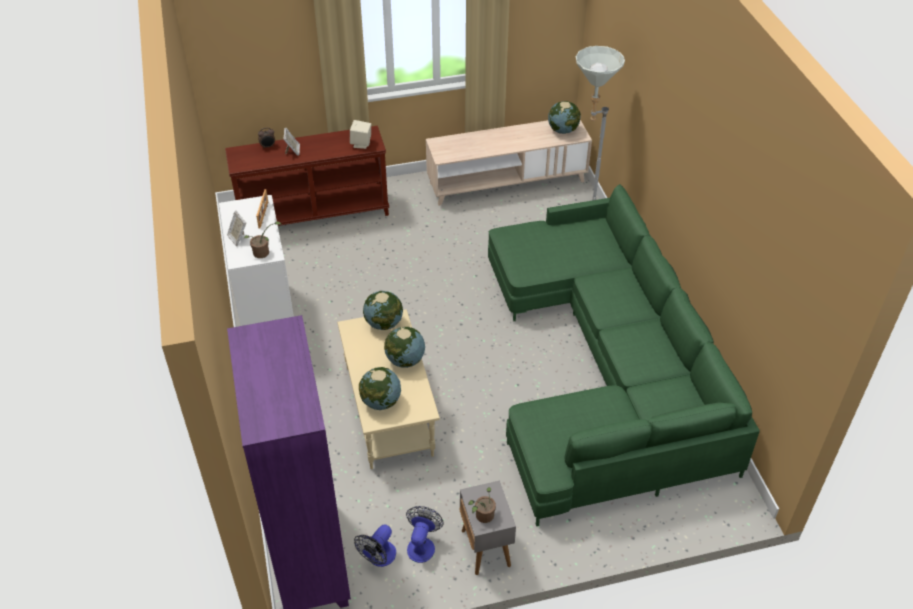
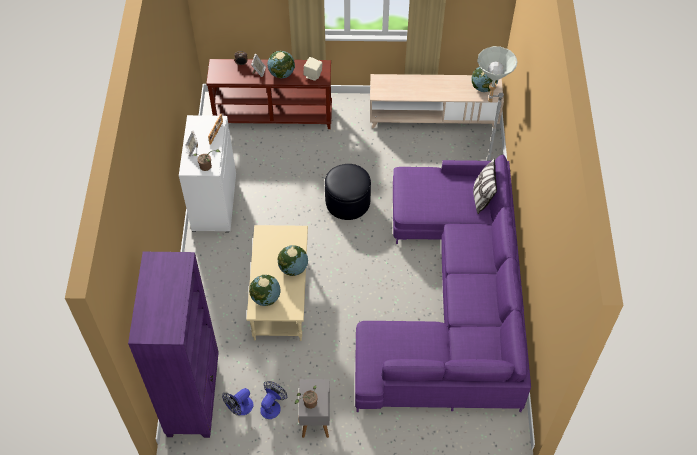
camera: 15 degrees right, 10 degrees up
globe [363,291,403,330] -> globe moved to [267,51,295,78]
green sofa [488,184,760,526] -> purple sofa [355,155,531,412]
none -> black ottoman [325,164,371,220]
none -> pillow [473,158,497,214]

